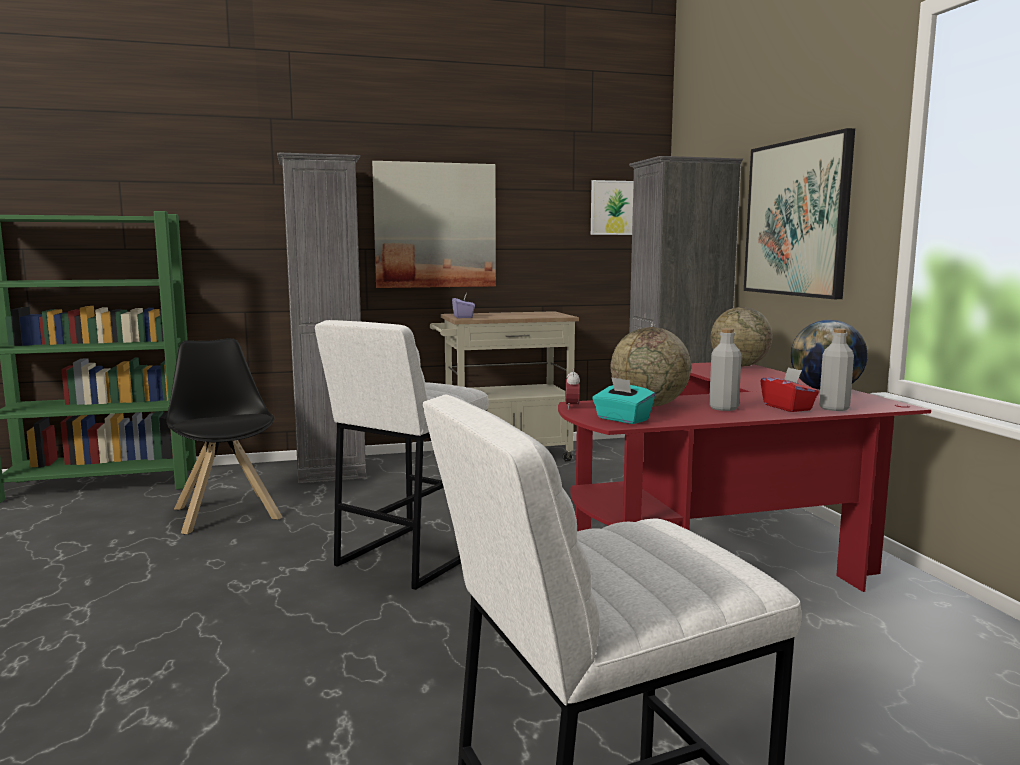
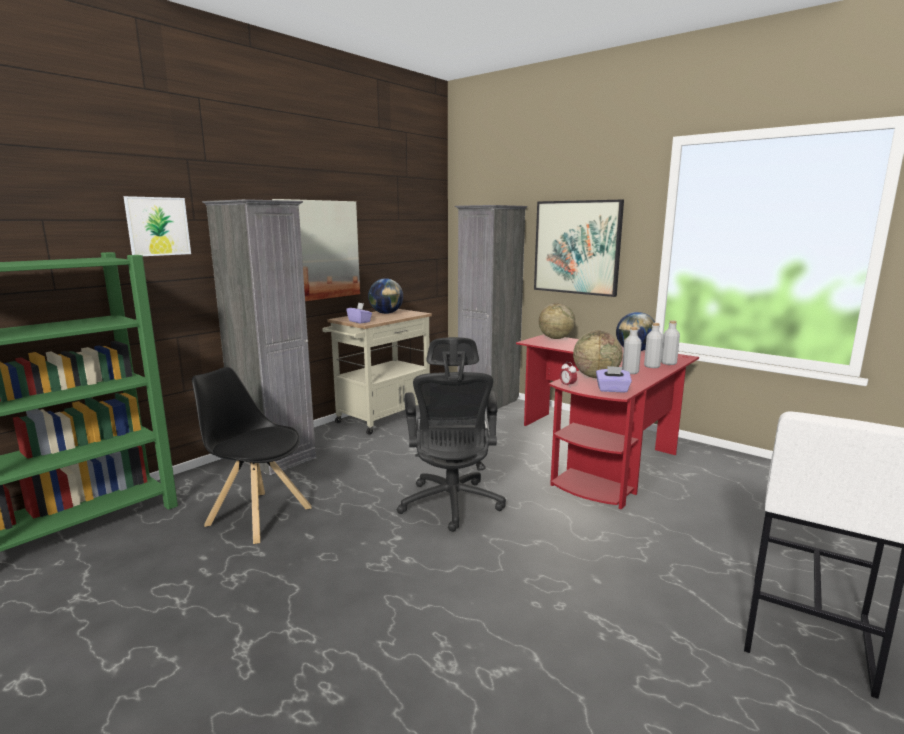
camera: 35 degrees left, 5 degrees up
white stool [315,320,489,590] -> office chair [397,337,506,532]
picture [591,180,634,235] -> picture moved to [123,196,191,256]
turquoise tissue box [592,377,655,424] -> purple tissue box [596,366,632,392]
red tissue box [760,367,819,412] -> grey bottle [644,323,663,368]
none -> globe [368,278,403,314]

